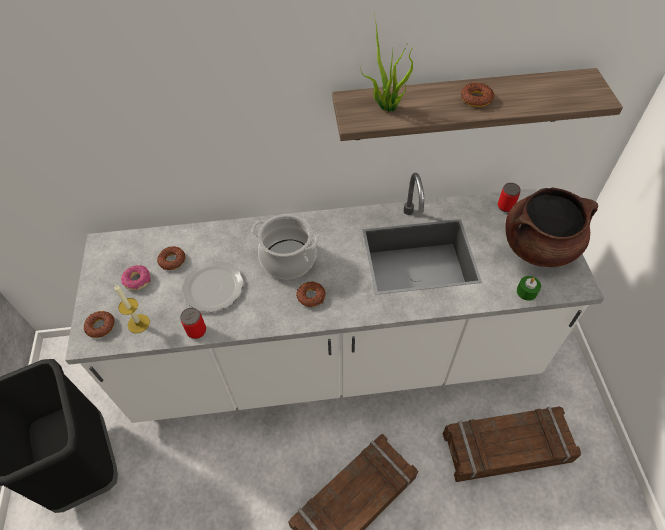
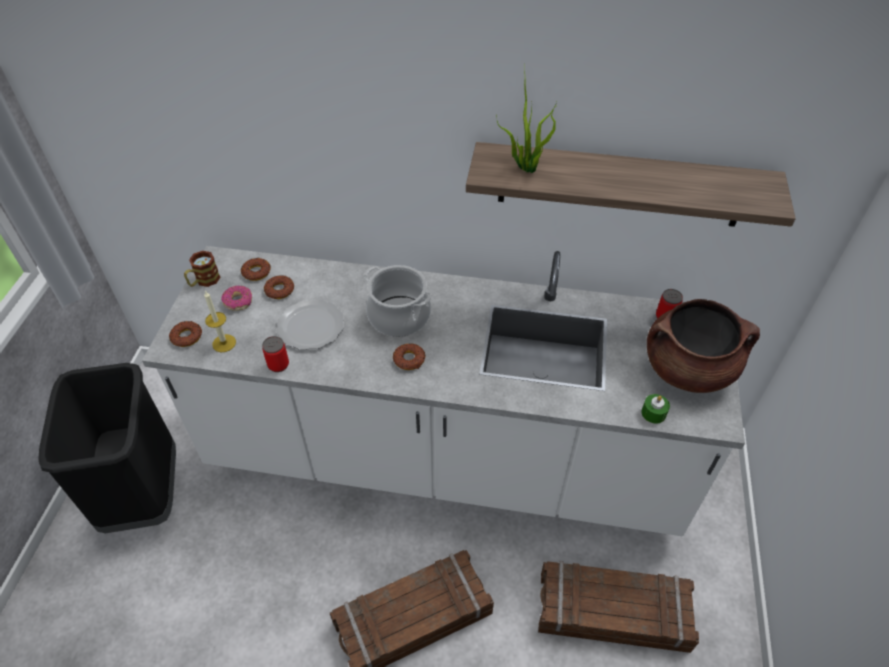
camera: 15 degrees right, 5 degrees down
donut [461,83,494,107] -> donut moved to [241,258,271,281]
none -> mug [184,251,220,287]

